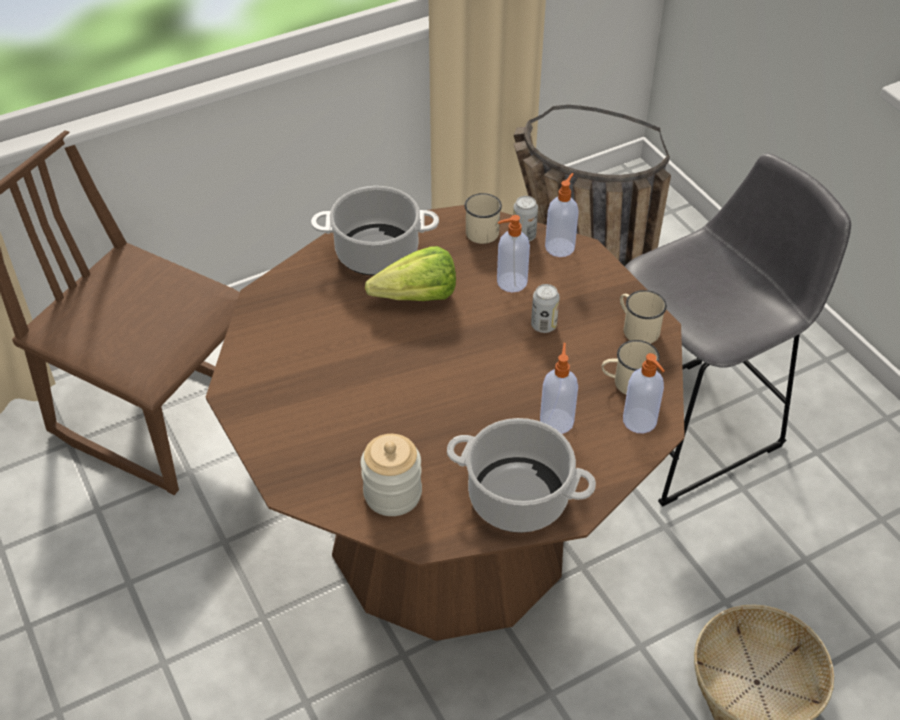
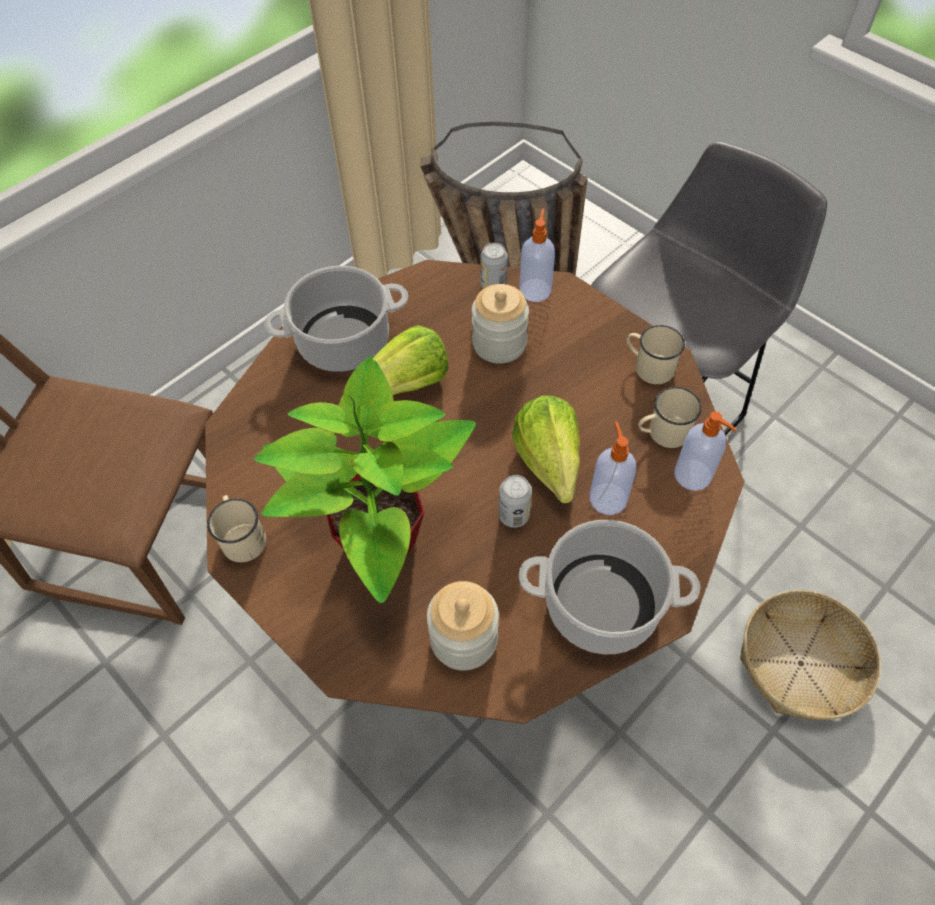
camera: 15 degrees left, 10 degrees up
beige mug [465,193,502,244] -> beige mug moved to [207,495,266,562]
soap dispenser [497,215,530,292] -> jar [472,284,529,364]
can [531,284,560,333] -> can moved to [499,475,532,528]
none -> potted plant [254,356,476,603]
none -> lettuce [512,395,580,503]

